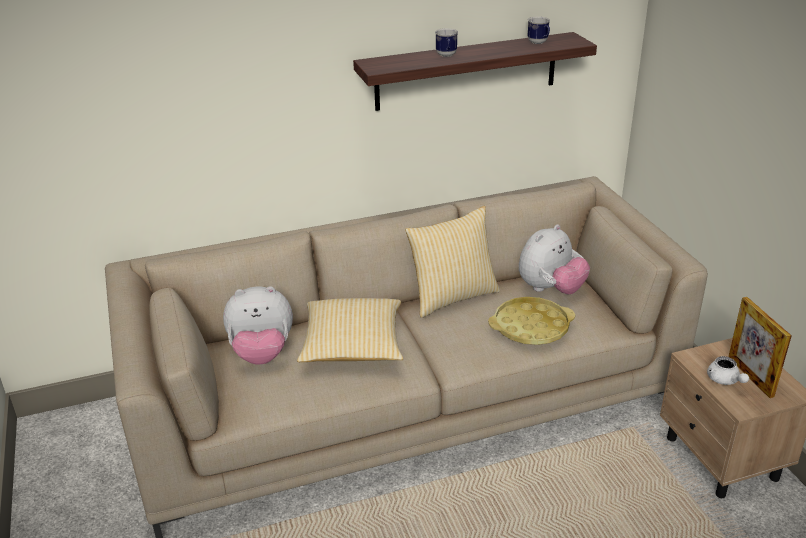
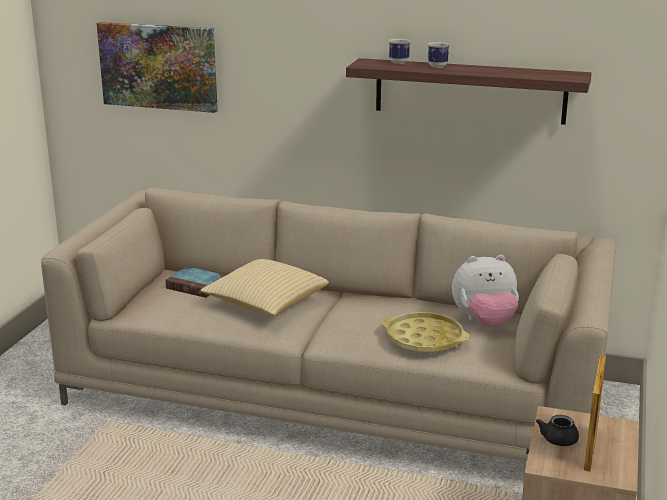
camera: 35 degrees right, 10 degrees down
plush toy [223,286,293,365] -> book [165,266,226,298]
pillow [405,206,500,318] -> none
mug [528,16,550,44] -> mug moved to [389,39,410,64]
white teapot [707,356,749,385] -> black teapot [536,415,579,446]
none -> picture [97,22,218,113]

